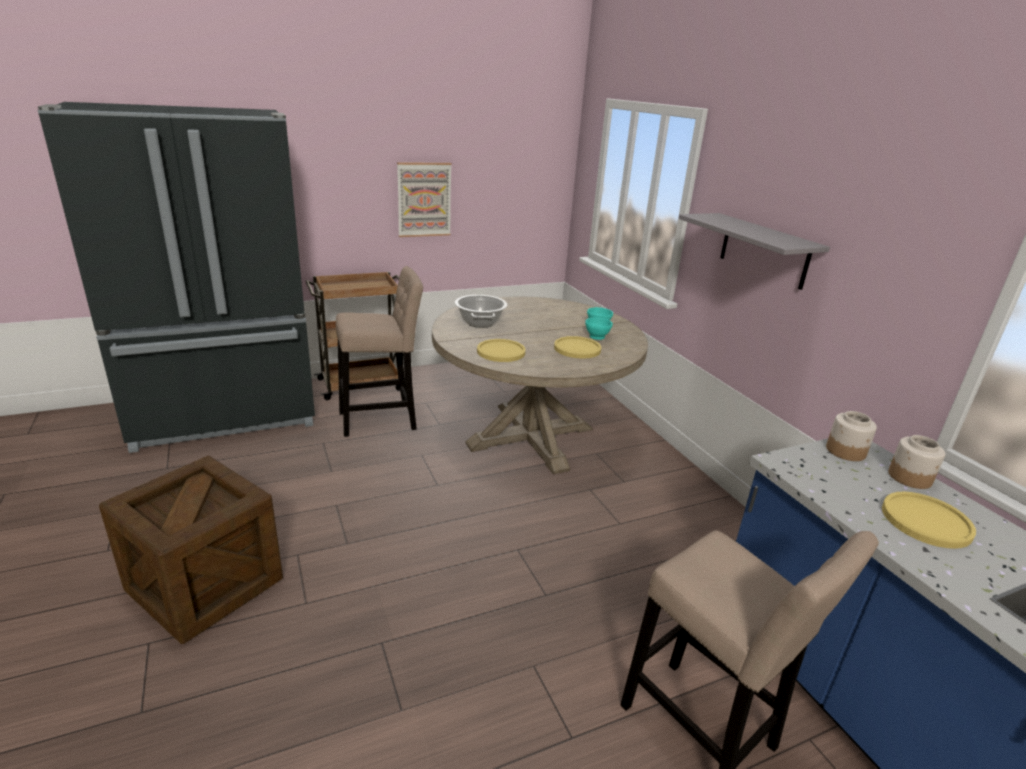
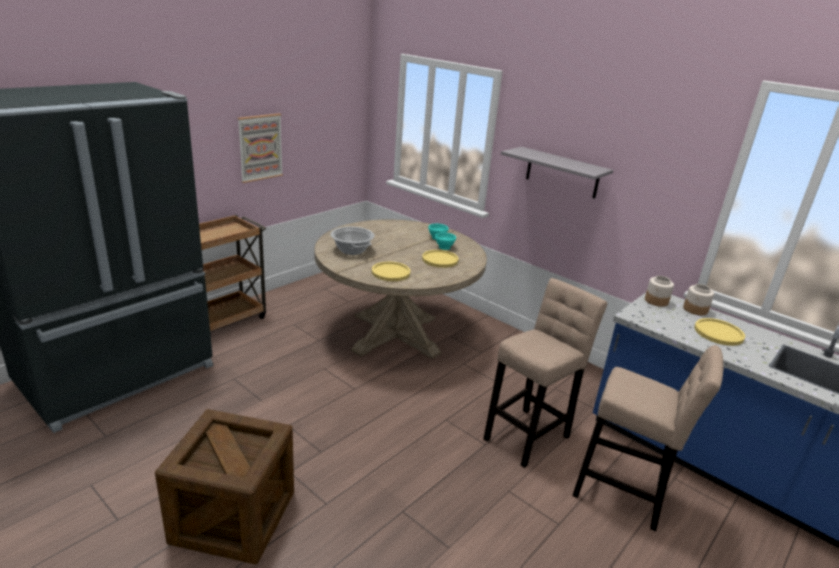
camera: 25 degrees left, 0 degrees up
beige stool [336,266,423,437] -> beige stool moved to [483,278,607,468]

